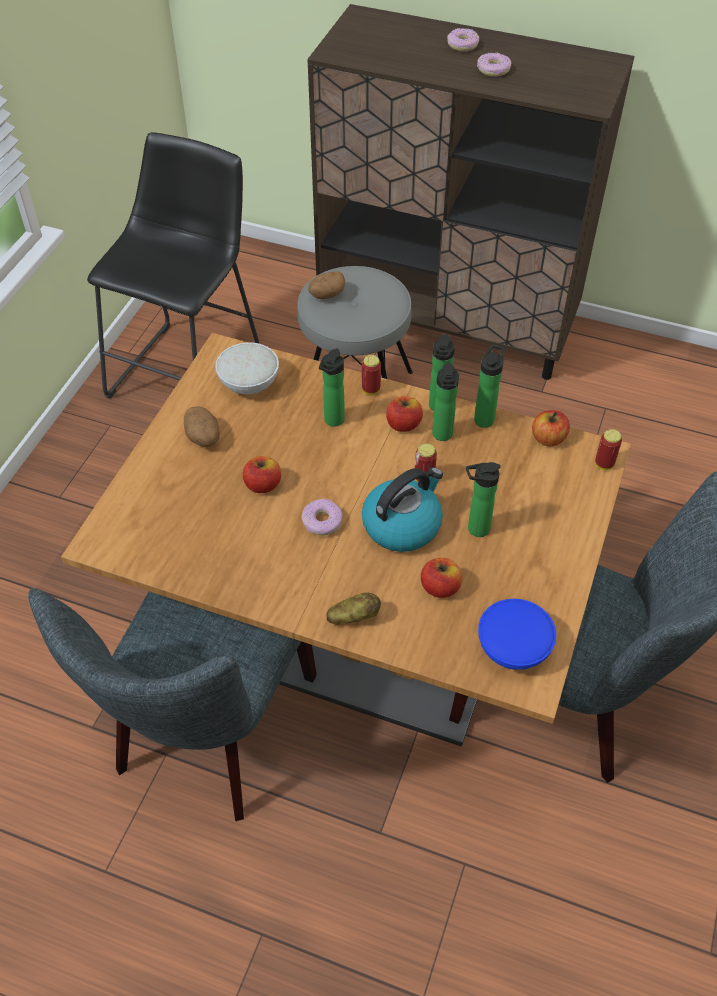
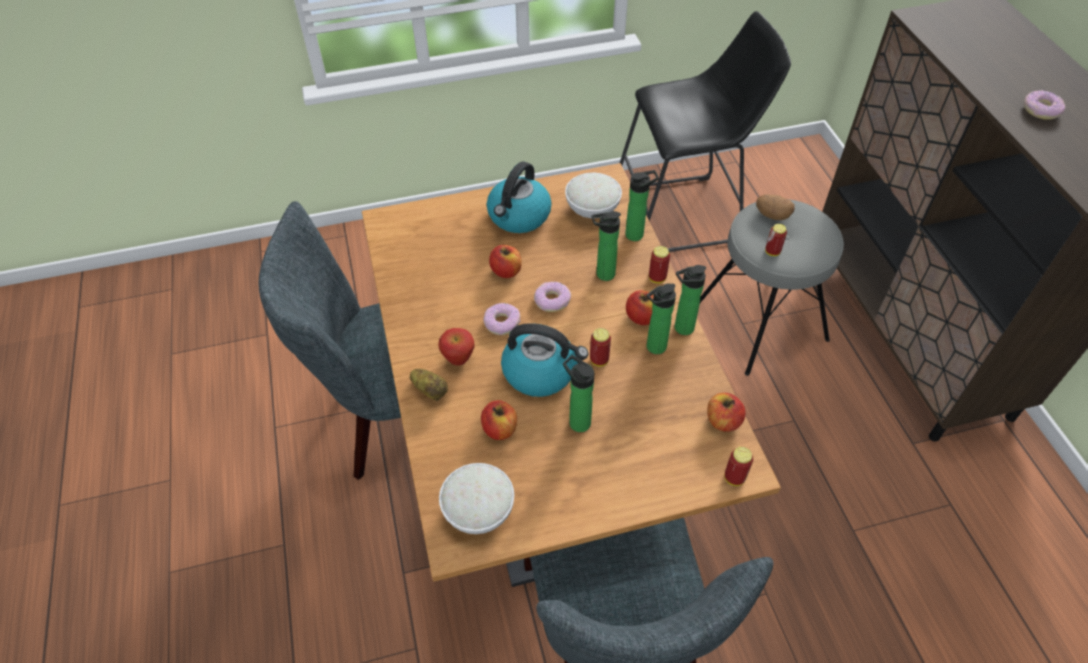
camera: 55 degrees right, 0 degrees up
potato [184,406,220,447] -> kettle [487,162,552,233]
donut [447,28,479,52] -> donut moved to [534,282,571,312]
bottle [474,344,505,428] -> bottle moved to [625,170,659,241]
blue bowl [478,599,556,670] -> white bowl [439,463,514,534]
none -> apple [439,328,475,366]
none -> can [765,224,787,256]

